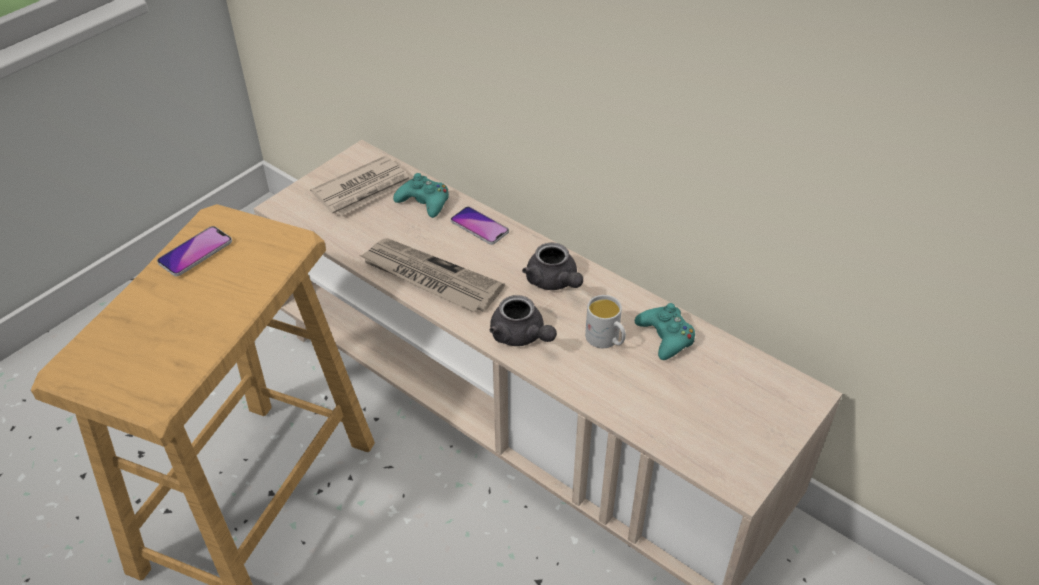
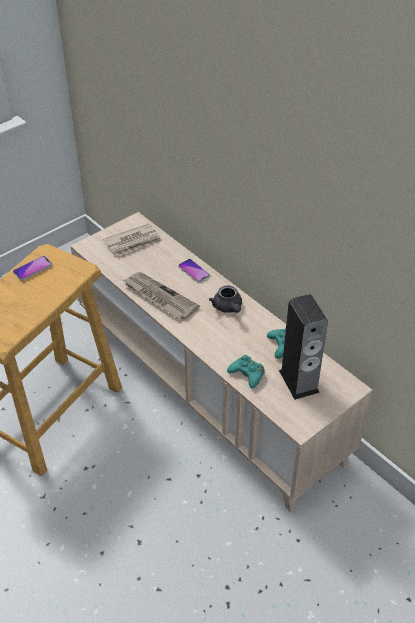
camera: 10 degrees right, 0 degrees up
turquoise game controller [393,173,449,218] -> turquoise game controller moved to [227,355,264,389]
grey teapot [490,295,557,346] -> none
white mug [585,295,626,348] -> none
none -> speaker [279,294,328,400]

